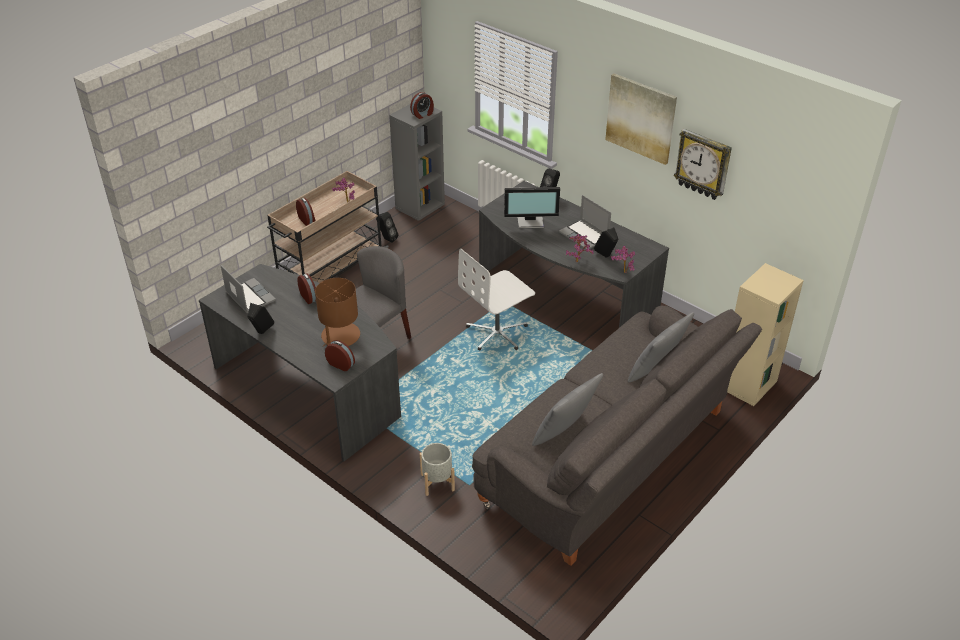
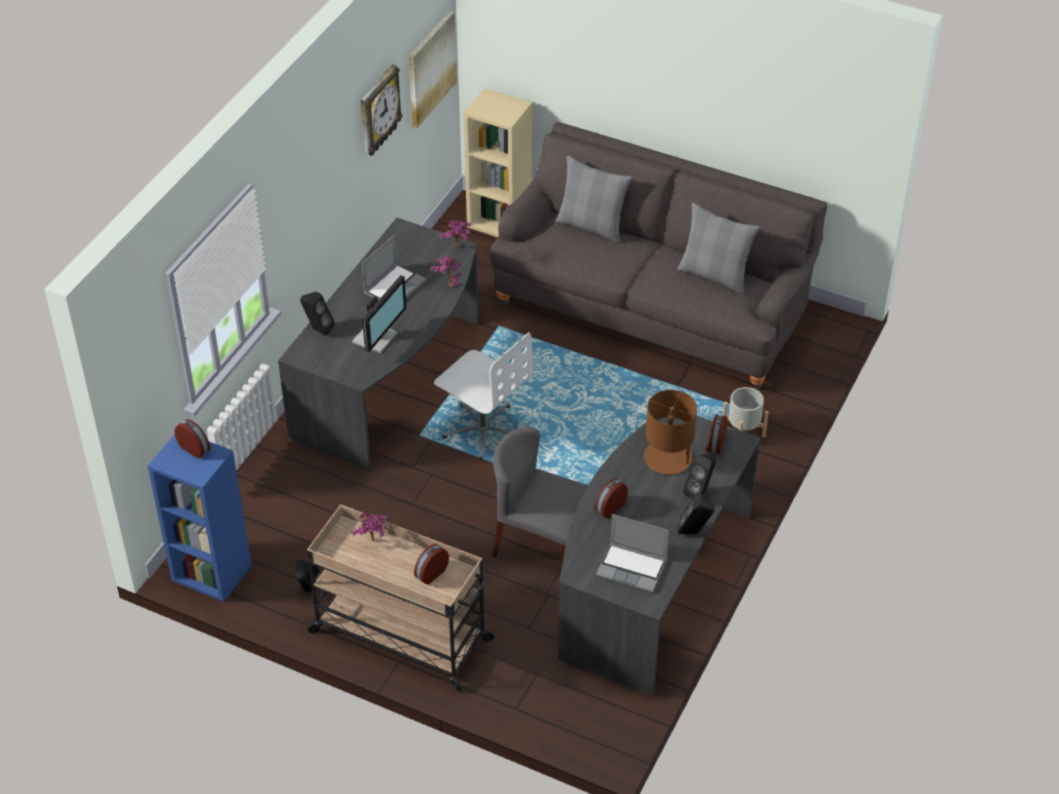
camera: 105 degrees left, 5 degrees up
laptop [220,265,276,313] -> laptop turned 105 degrees counterclockwise [596,514,669,593]
grey bookcase [389,104,445,221] -> blue bookcase [148,434,252,602]
monitor [504,187,560,228] -> monitor turned 45 degrees clockwise [352,275,407,354]
black speaker [594,227,619,257] -> black speaker moved to [683,455,716,499]
picture [605,73,677,165] -> picture moved to [409,10,457,128]

